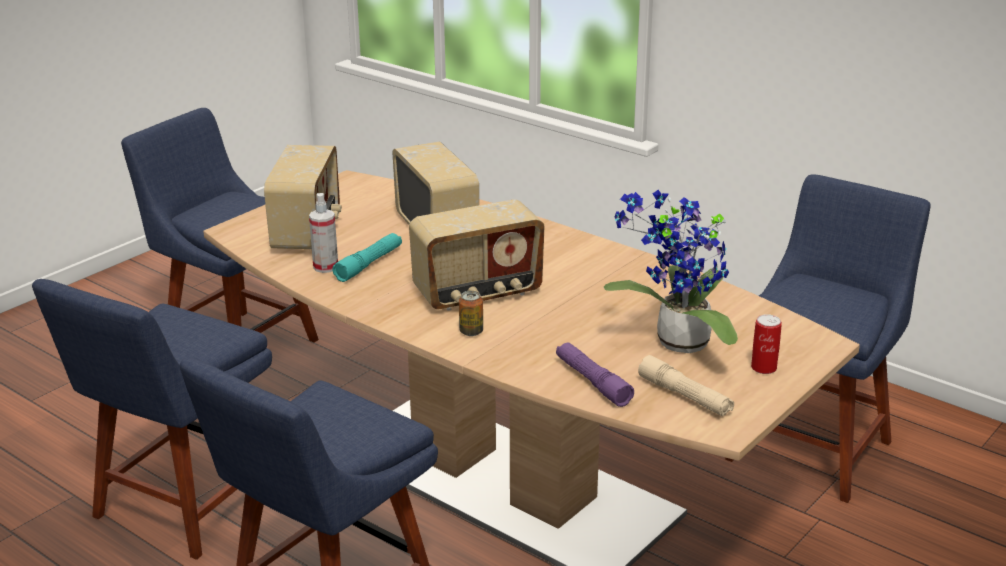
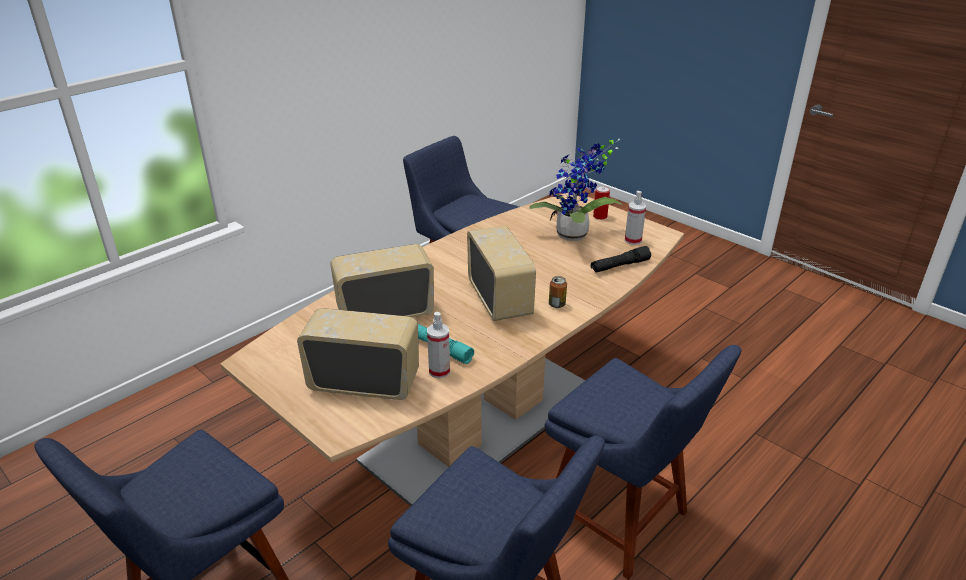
camera: 85 degrees left, 5 degrees up
purple flashlight [556,343,634,407] -> black flashlight [591,246,651,272]
beige flashlight [638,355,734,416] -> spray bottle [625,191,646,245]

